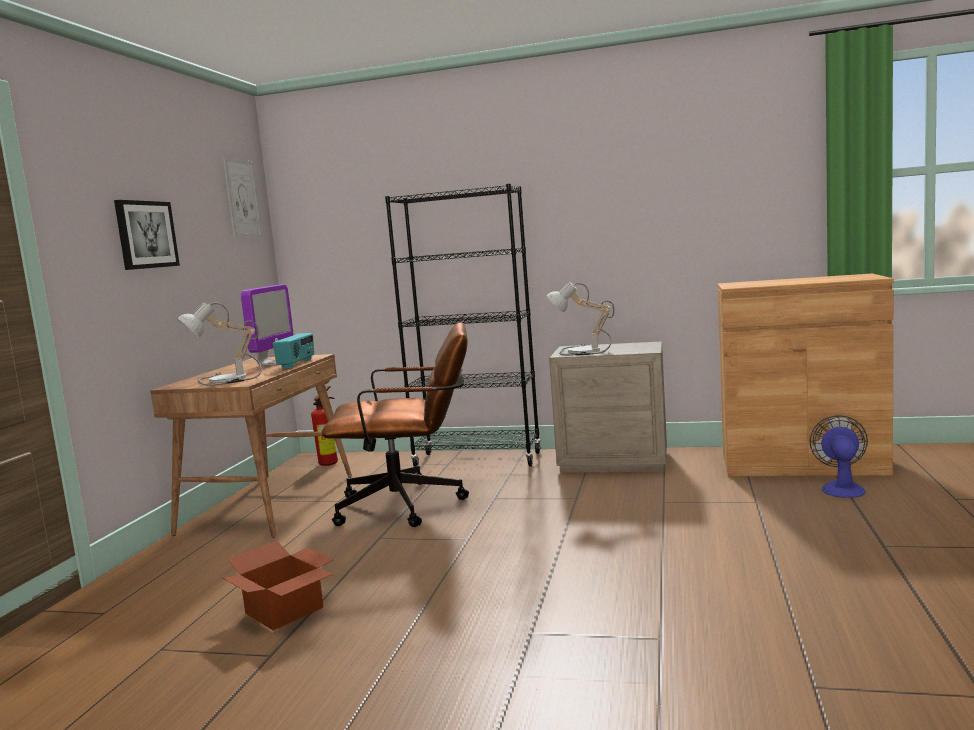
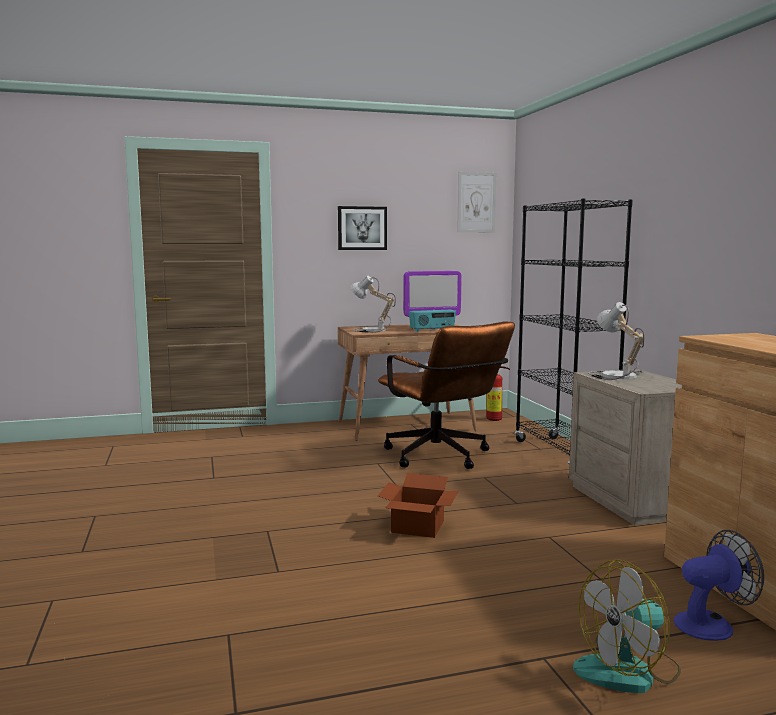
camera: 60 degrees right, 0 degrees up
cardboard box [222,541,334,630] -> cardboard box moved to [378,473,458,538]
none -> fan [573,559,681,693]

